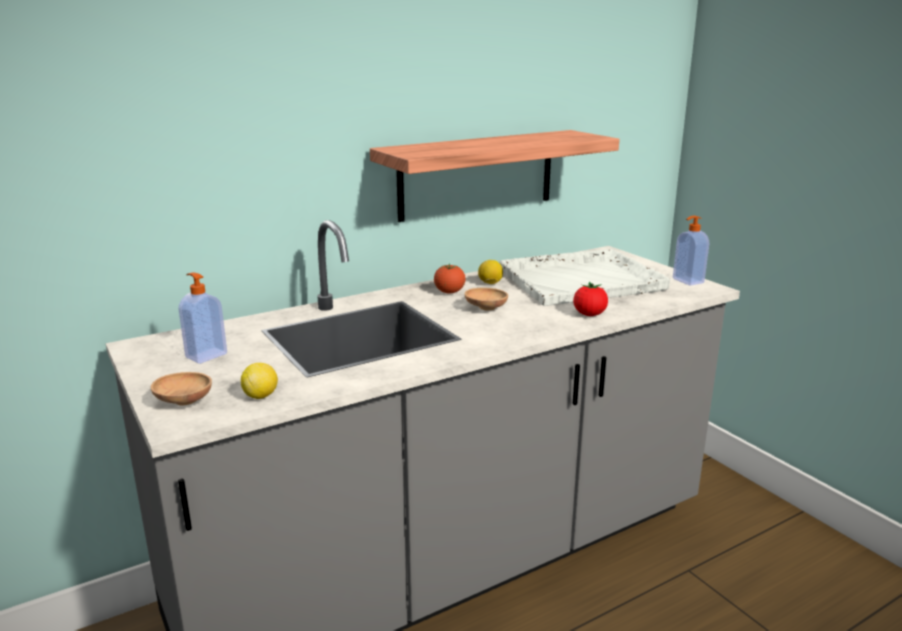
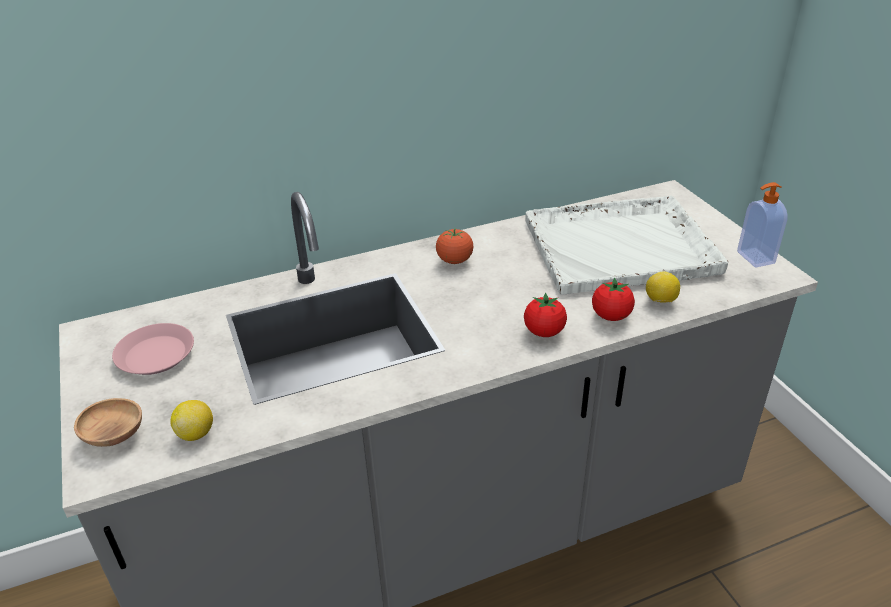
camera: 10 degrees right, 15 degrees up
soap dispenser [178,272,227,364] -> pink plate [112,323,194,375]
shelf [370,130,620,222] -> none
brown bowl [465,288,508,311] -> none
lemon [478,260,503,284] -> lemon moved to [646,272,680,303]
none -> tomato [524,293,567,337]

